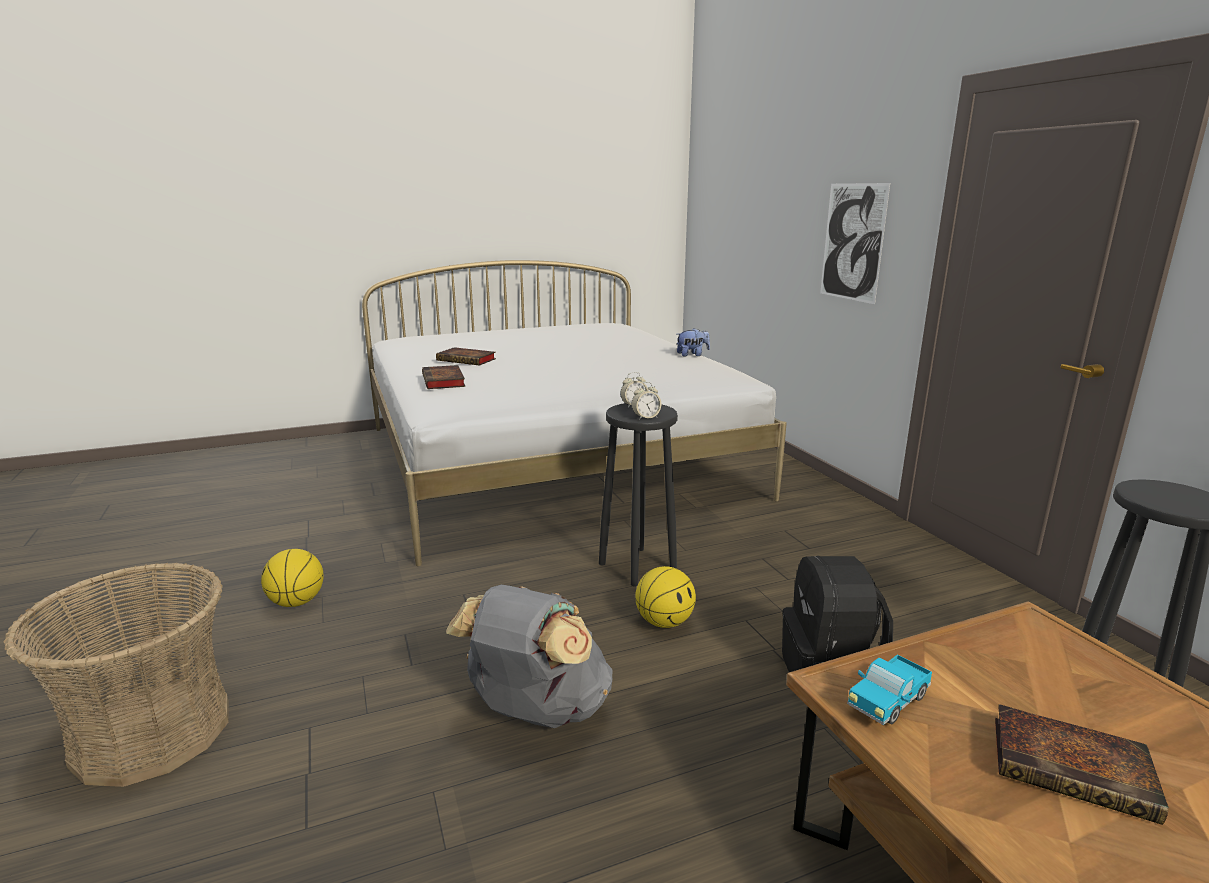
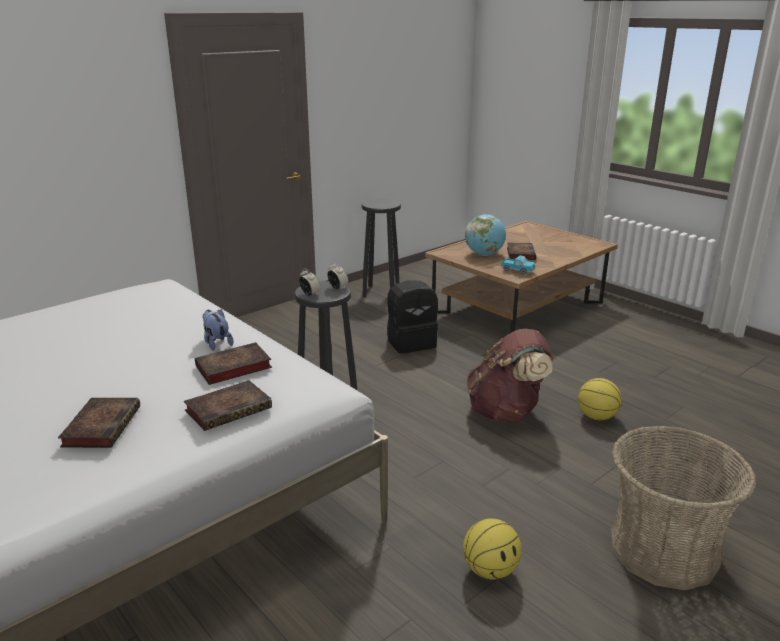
camera: 110 degrees left, 5 degrees up
grey backpack [446,585,613,728] -> brown backpack [467,329,553,422]
basketball [635,566,696,628] -> basketball moved to [578,378,622,420]
plush toy [677,328,710,357] -> plush toy moved to [202,309,233,350]
picture [820,183,890,304] -> none
none -> book [195,342,272,385]
none -> globe [465,214,506,256]

